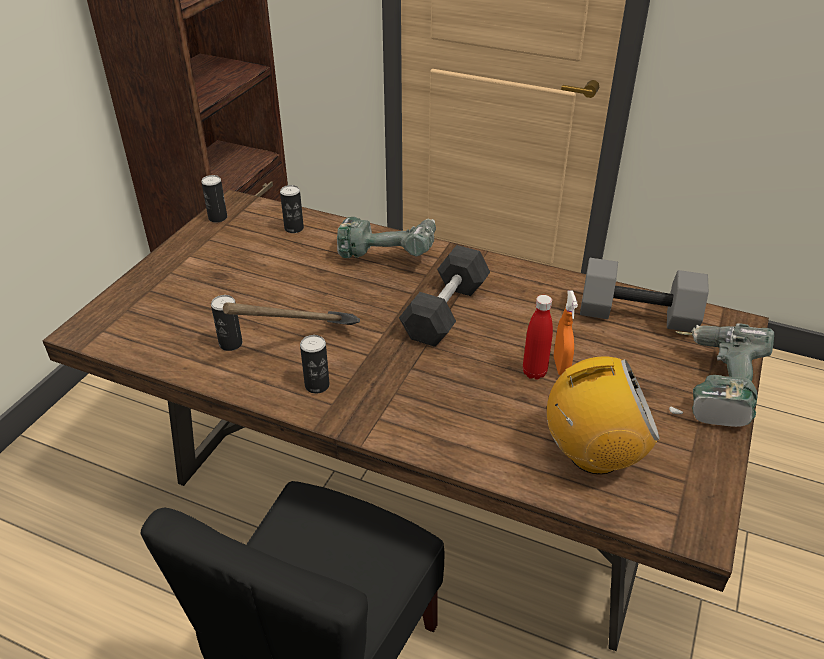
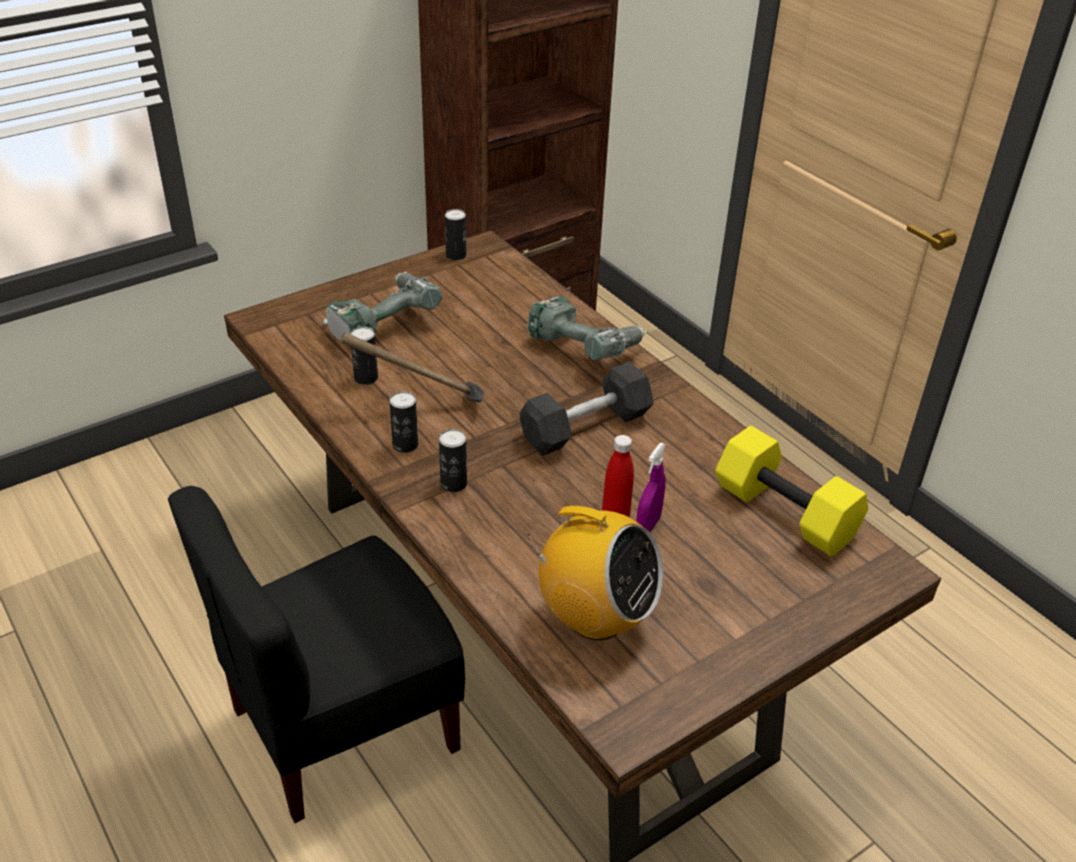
camera: 30 degrees right, 0 degrees up
can [280,185,304,233] -> can moved to [439,429,467,492]
orange spray bottle [554,291,578,376] -> purple spray bottle [636,443,666,532]
grey dumbbell [580,258,709,332] -> yellow dumbbell [715,426,868,557]
power drill [669,324,774,427] -> power drill moved to [323,272,442,340]

